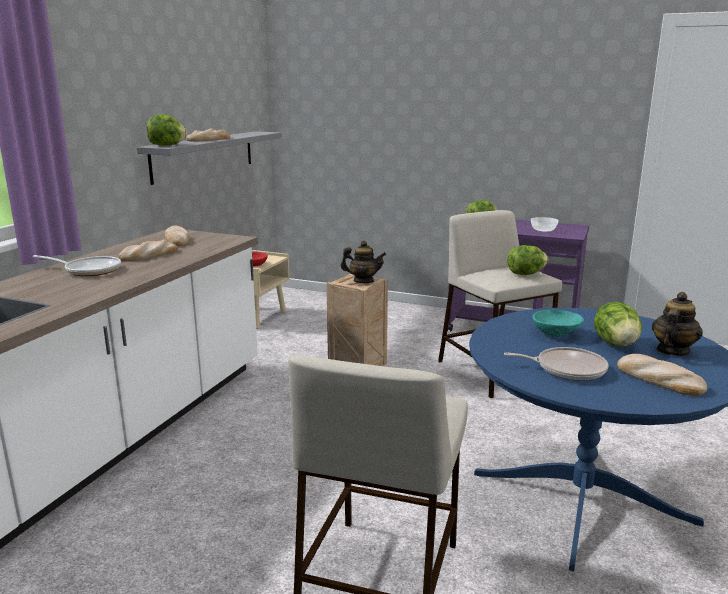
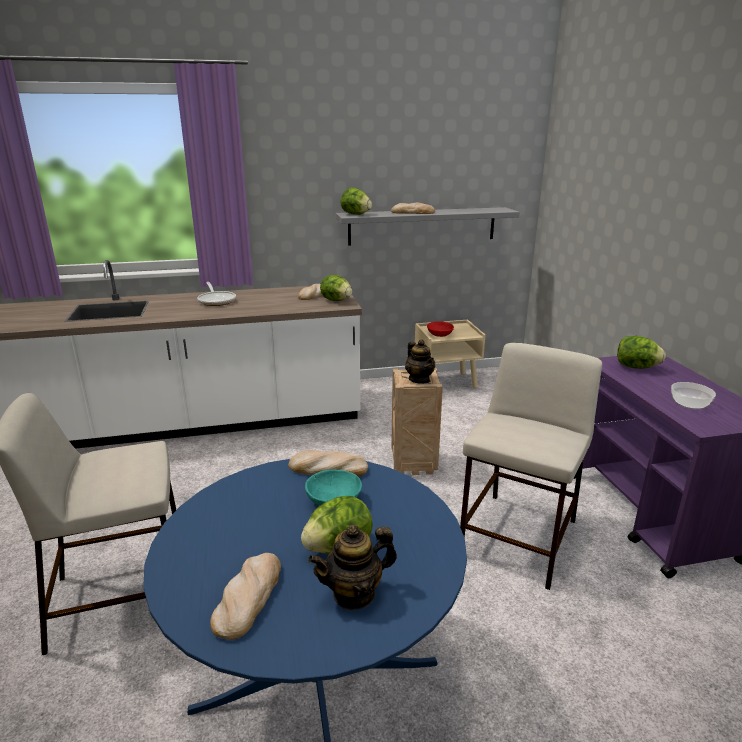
camera: 55 degrees right, 5 degrees up
bread [119,240,177,261] -> bread moved to [288,450,368,477]
frying pan [504,347,609,381] -> none
lettuce [507,245,548,275] -> lettuce moved to [320,275,352,301]
teapot [652,292,703,356] -> teapot turned 150 degrees clockwise [308,525,397,610]

